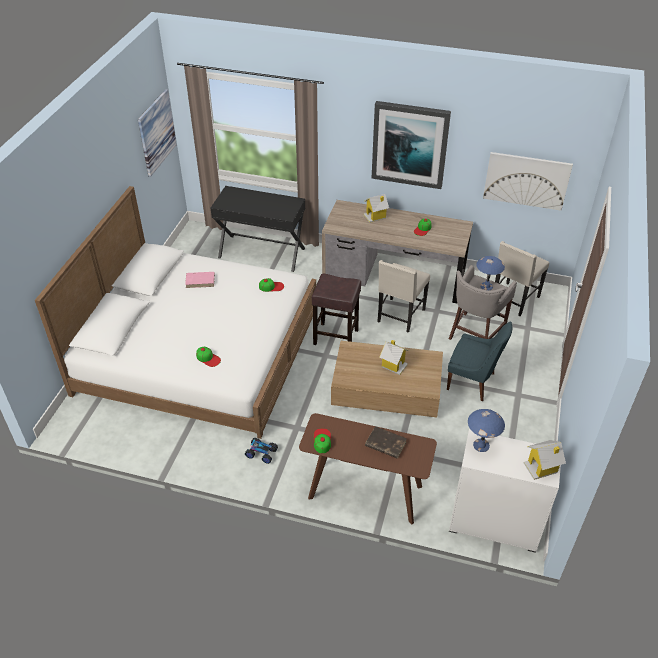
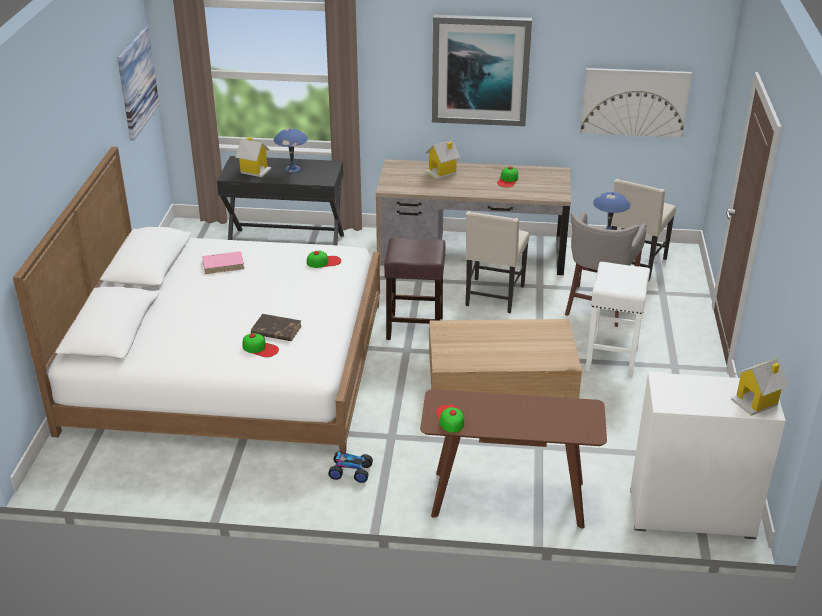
camera: 10 degrees left, 10 degrees down
brown book [365,426,407,459] -> brown book moved to [251,314,302,341]
toy house [380,340,409,375] -> toy house moved to [235,137,271,177]
blue chair [447,321,512,401] -> white stool [585,262,650,378]
blue table lamp [468,409,505,452] -> blue table lamp moved to [274,128,308,173]

